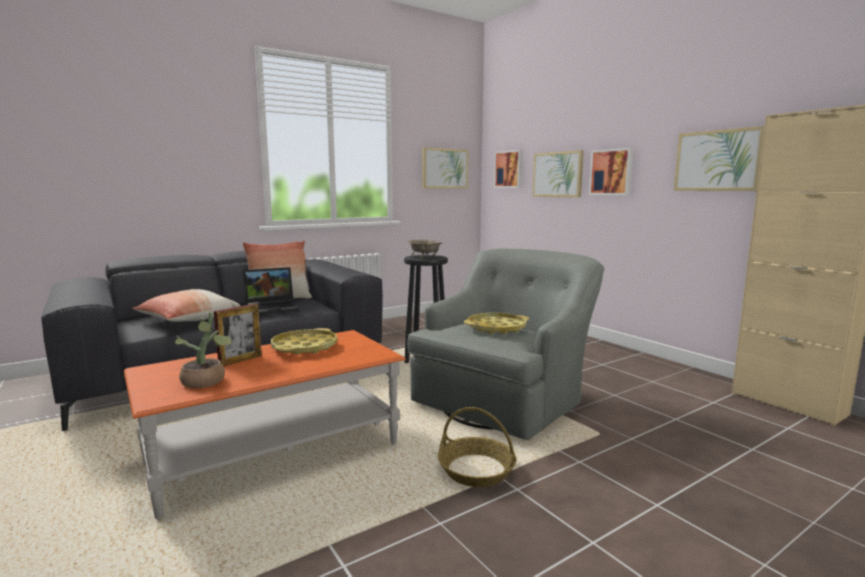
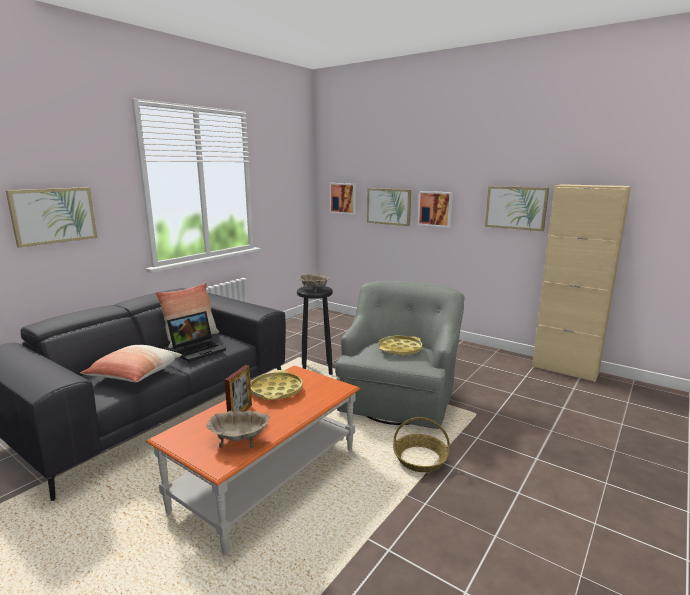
camera: 20 degrees left, 5 degrees up
potted plant [175,312,233,388] -> beige bowl [207,410,269,448]
picture [422,147,469,189] -> picture moved to [6,187,97,248]

